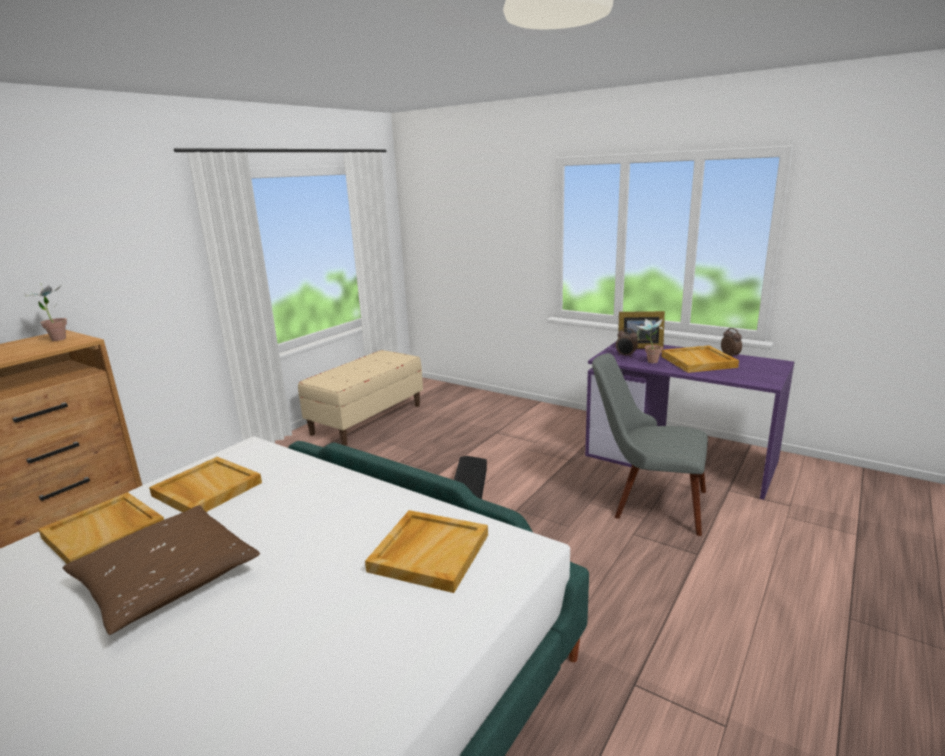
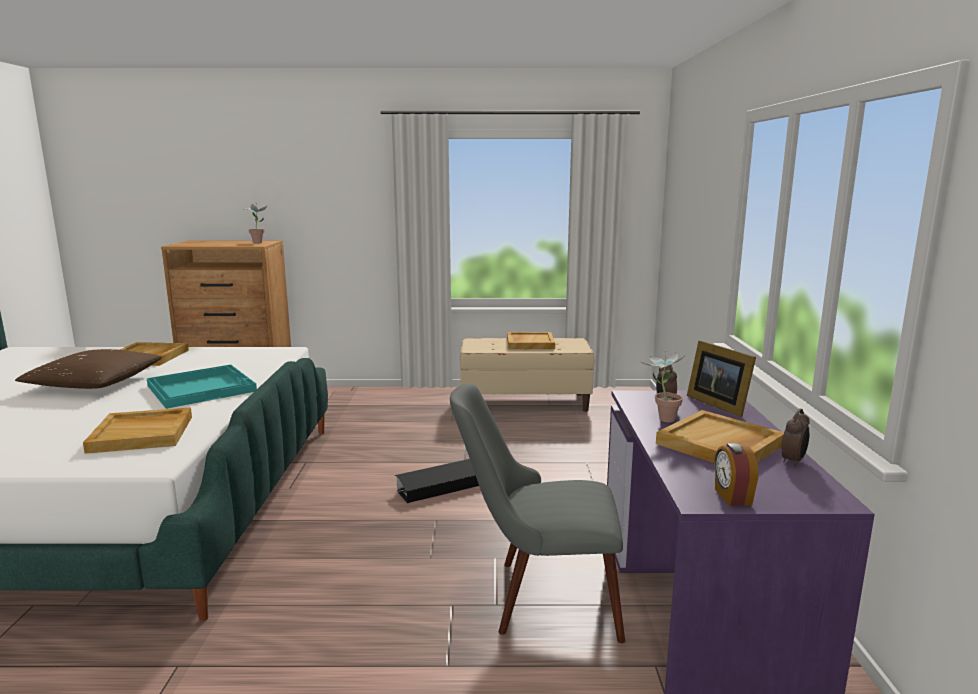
camera: 55 degrees right, 5 degrees down
beige tray [149,457,262,512] -> beige tray moved to [507,332,555,349]
grey chair [592,353,708,536] -> grey chair turned 75 degrees counterclockwise [450,383,625,643]
none -> turquoise tray [147,364,257,409]
none -> alarm clock [714,443,758,506]

